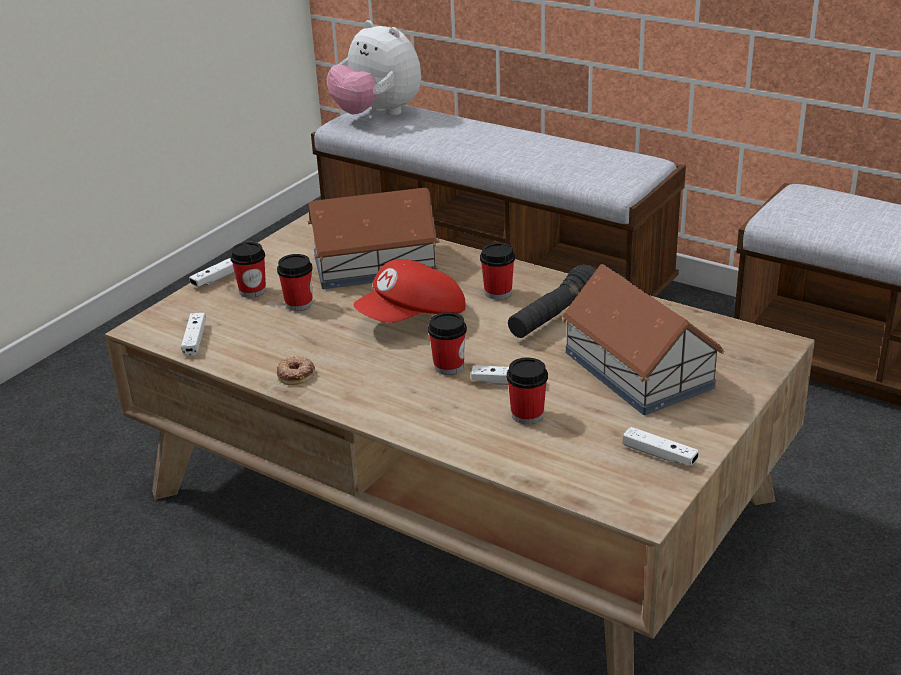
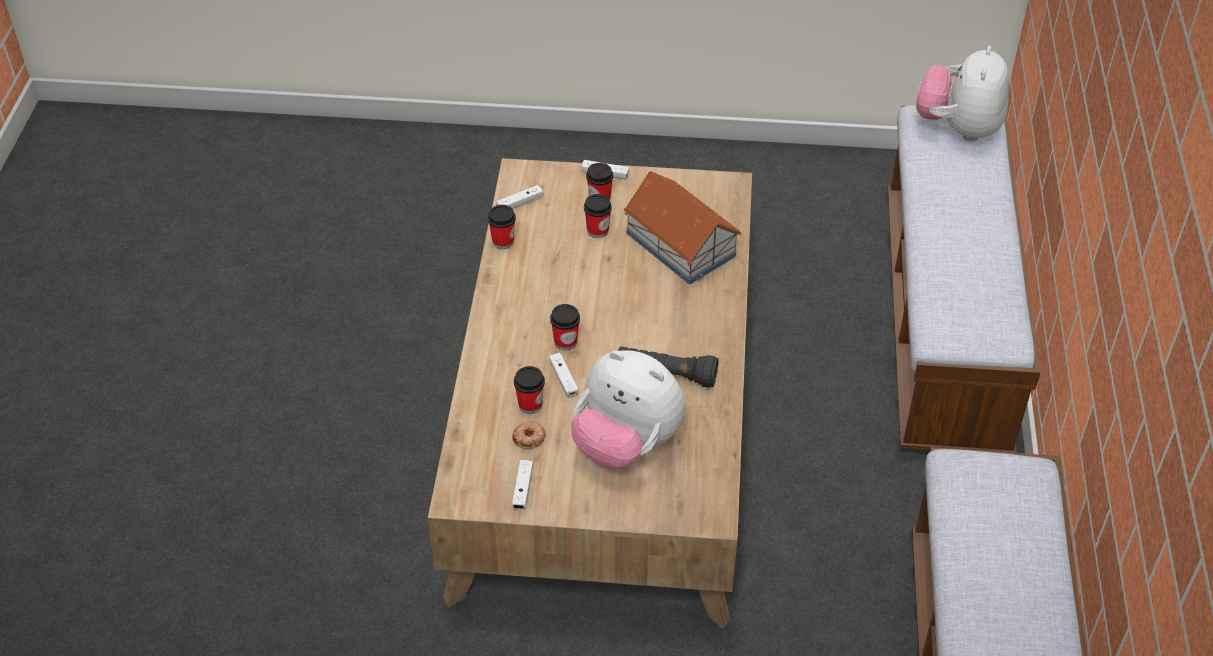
camera: 60 degrees right, 15 degrees up
donut [277,356,315,385] -> donut moved to [513,422,546,449]
red cap [354,259,466,323] -> none
cup [480,243,515,300] -> cup moved to [488,205,516,249]
toy house [562,264,725,415] -> plush toy [571,350,685,469]

